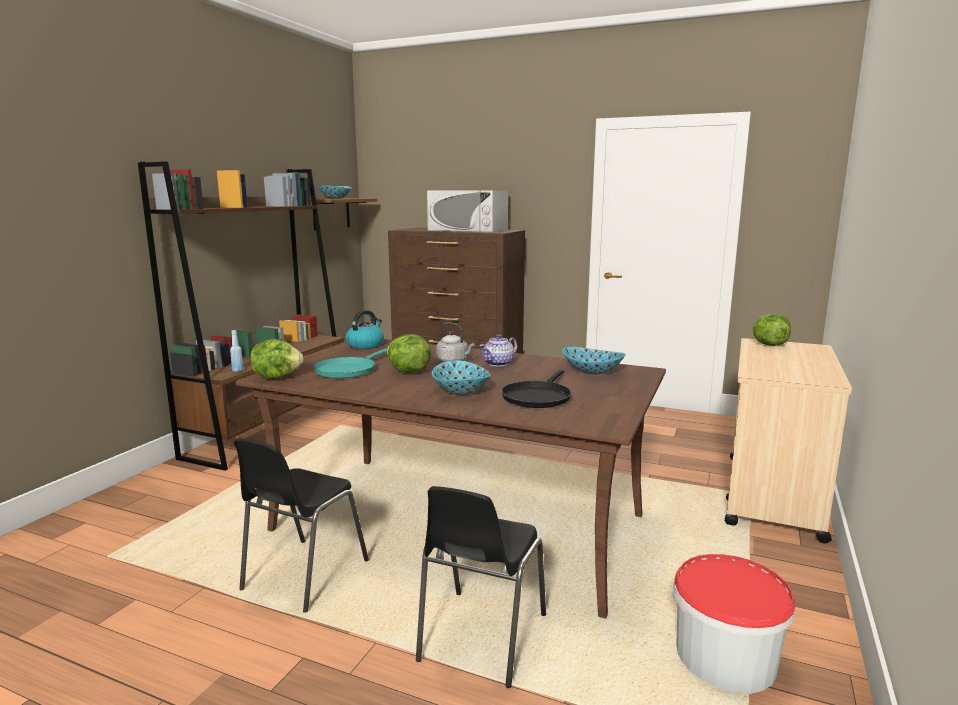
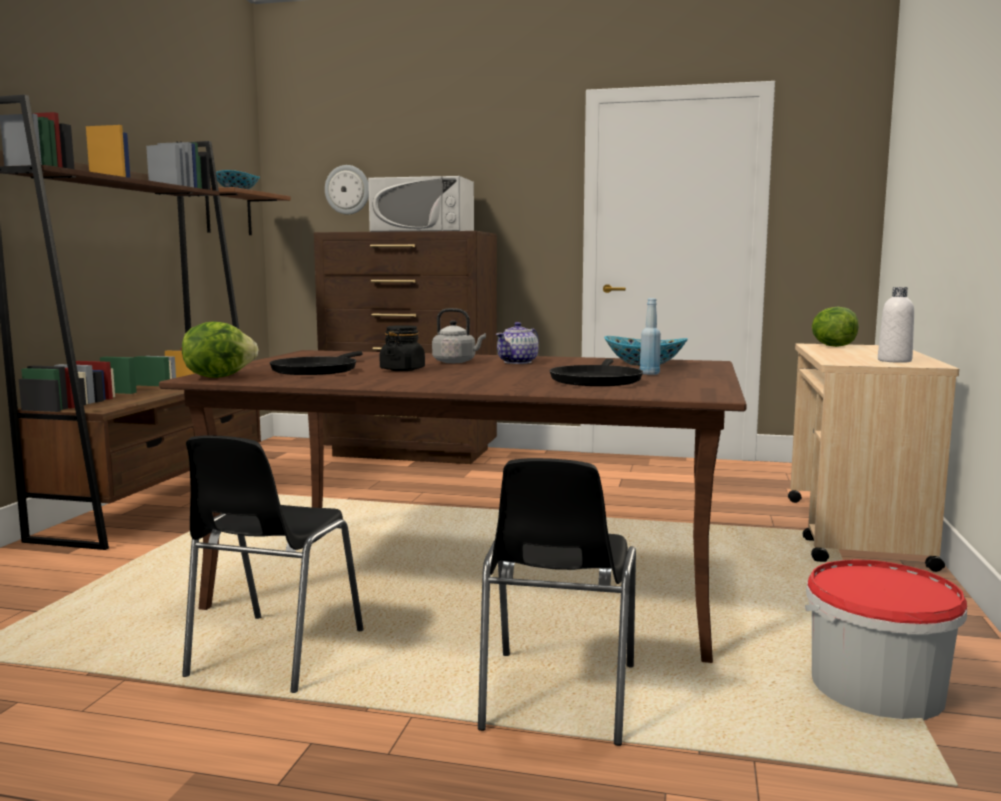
camera: 10 degrees left, 5 degrees down
blue bottle [230,330,244,372] -> blue bottle moved to [640,298,661,375]
turquoise frying pan [314,349,387,378] -> black frying pan [270,351,363,375]
kettle [346,310,384,349] -> none
lettuce [387,334,431,373] -> black jar [380,325,425,371]
bowl [432,360,491,395] -> none
none -> wall clock [325,165,369,214]
none -> white bottle [878,287,914,363]

